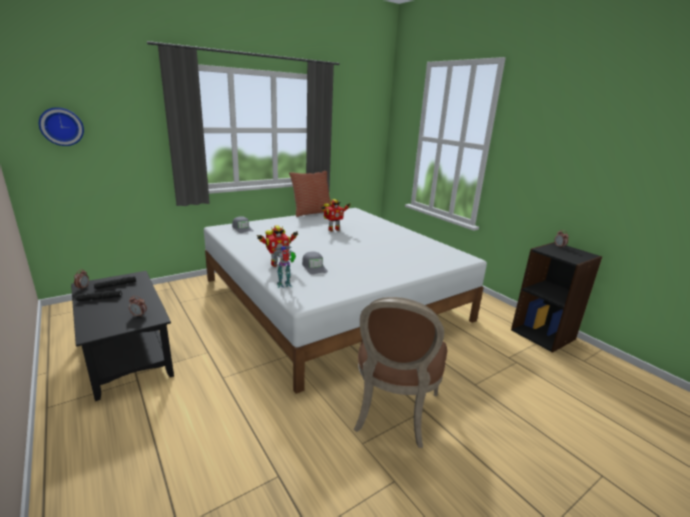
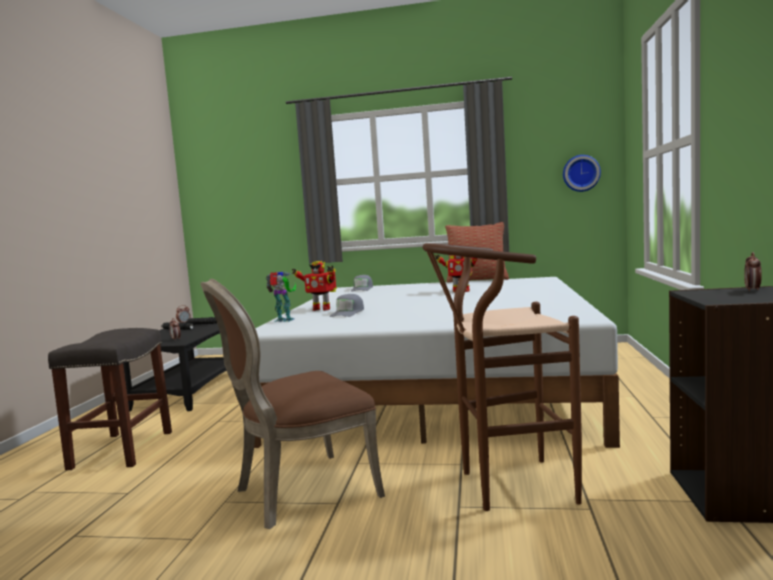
camera: 45 degrees right, 15 degrees down
wall clock [39,107,84,146] -> wall clock moved to [563,155,601,192]
none -> grey stool [48,328,172,470]
none -> brown stool [423,243,582,511]

